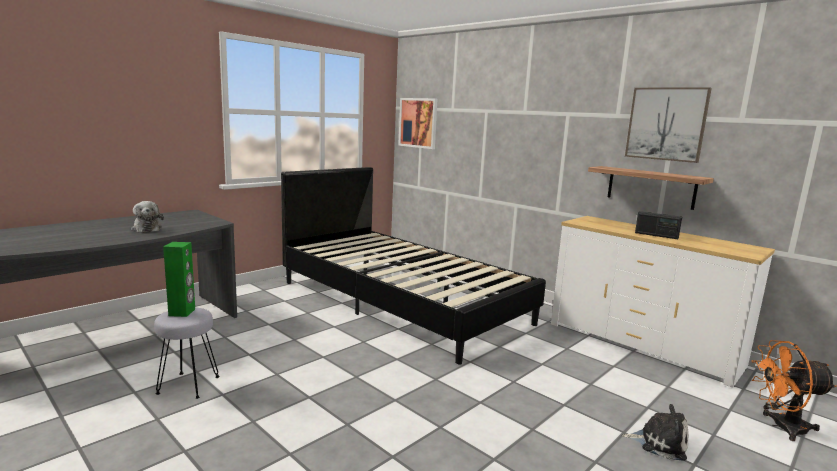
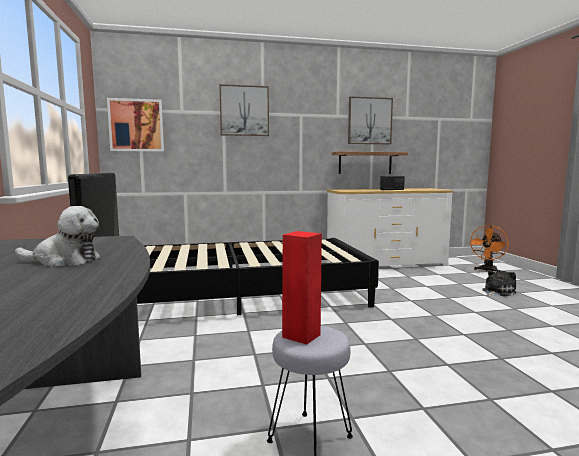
camera: 55 degrees left, 5 degrees down
green speaker [163,242,195,317] -> red speaker [282,231,322,345]
none -> picture [219,84,269,136]

